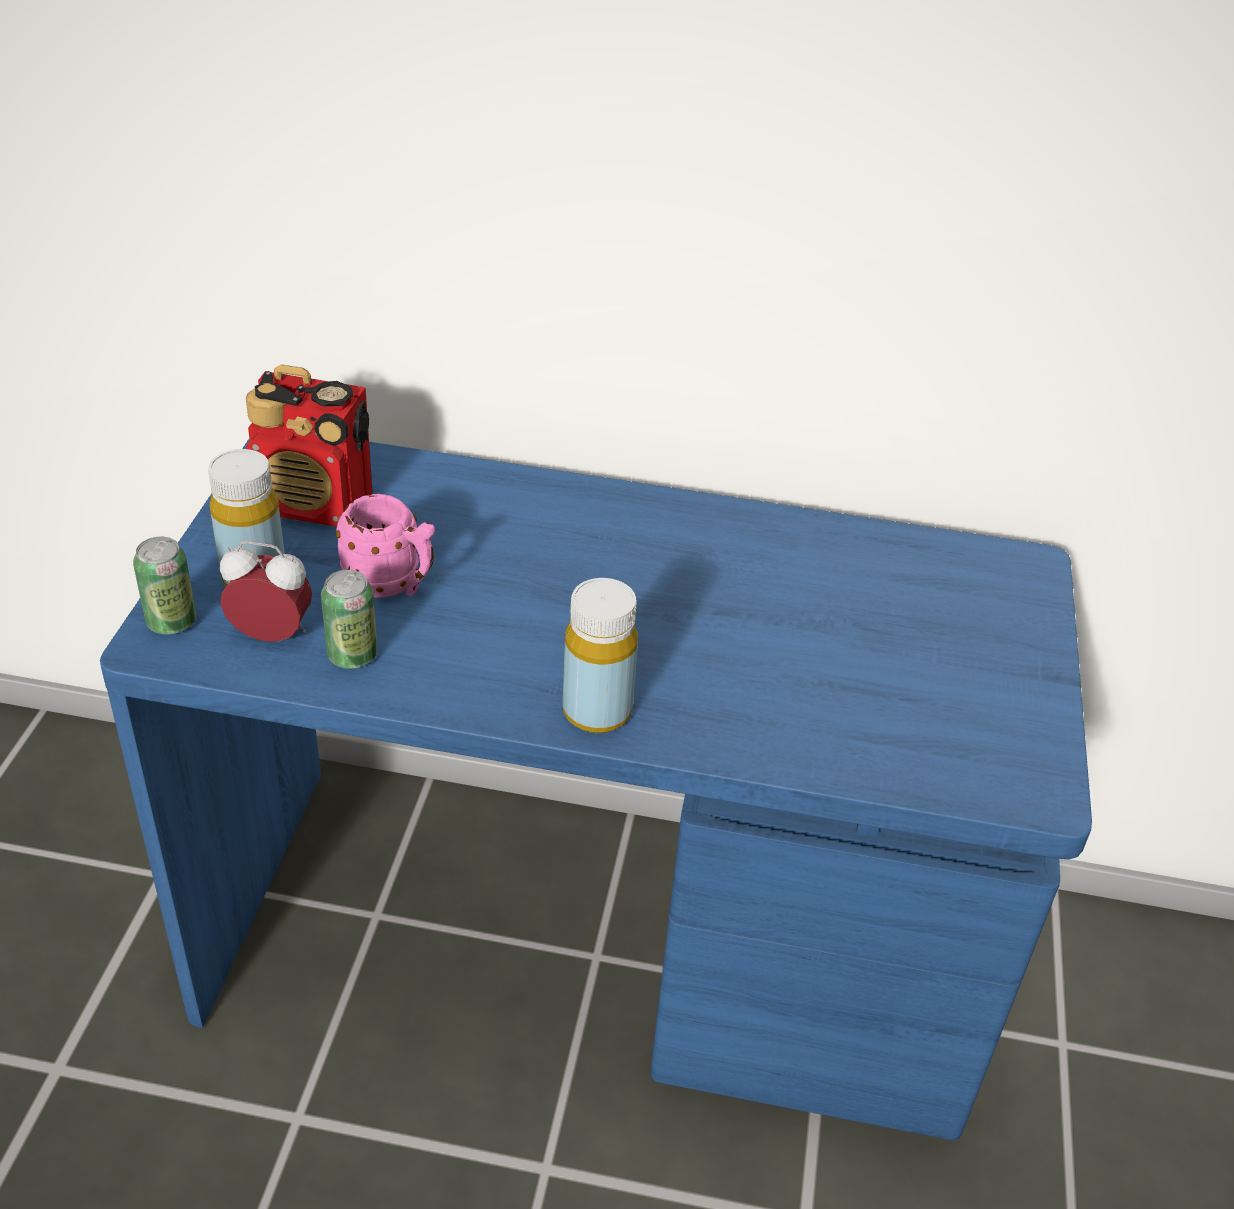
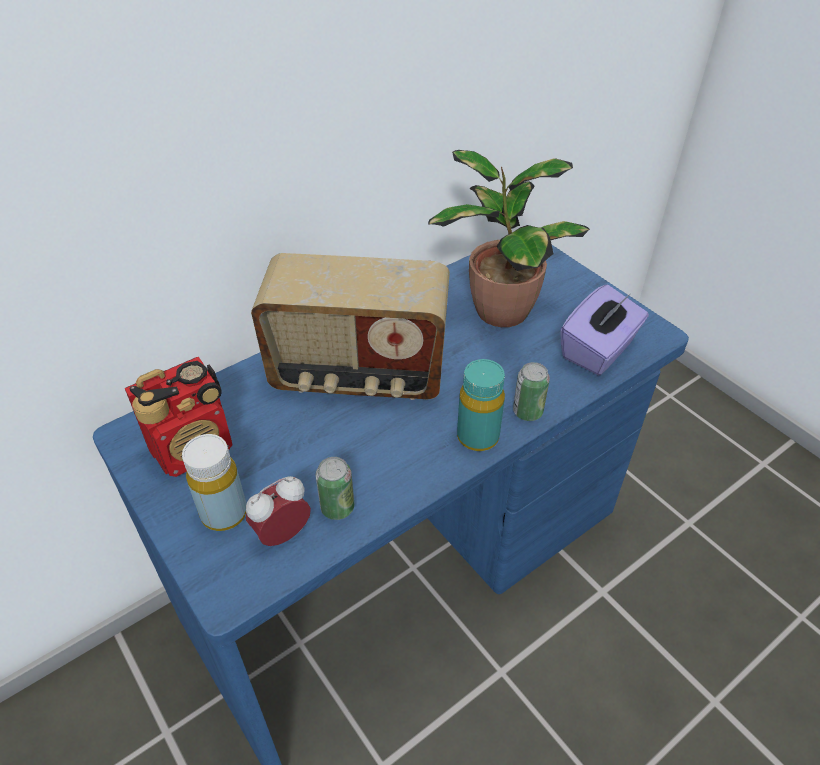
camera: 45 degrees left, 5 degrees up
can [133,537,196,635] -> can moved to [513,362,550,421]
pink mug [336,494,435,598] -> none
yellow bottle [563,578,638,733] -> turquoise bottle [457,359,505,451]
none -> radio [251,253,450,400]
none -> potted plant [428,150,590,327]
none -> purple tissue box [560,284,649,375]

